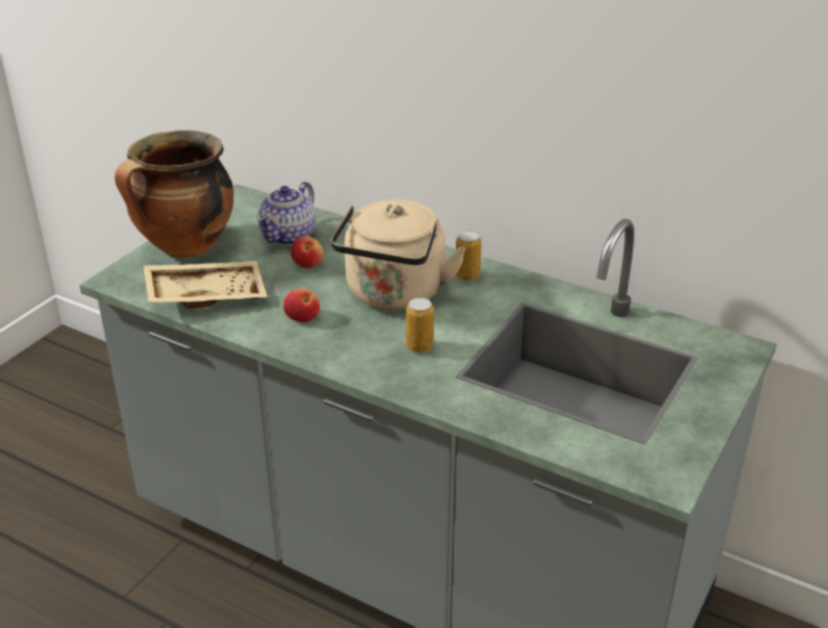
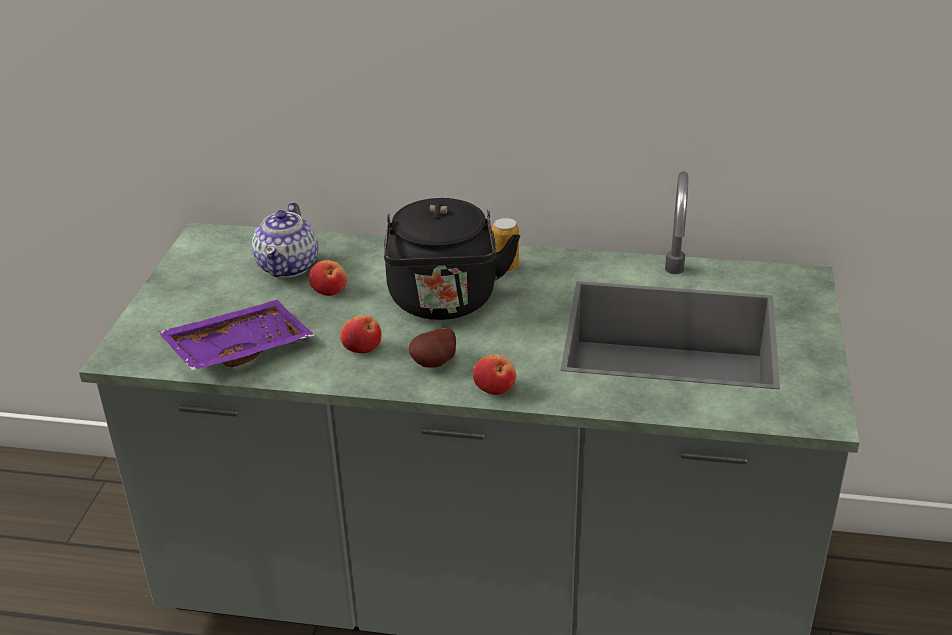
camera: 20 degrees left, 0 degrees up
cooking pot [115,130,234,259] -> none
beige tray [143,261,267,308] -> purple tray [158,300,315,370]
beige kettle [330,199,466,310] -> black kettle [384,198,520,320]
can [406,298,434,353] -> none
none -> potato [408,328,456,368]
none -> apple [473,355,516,395]

